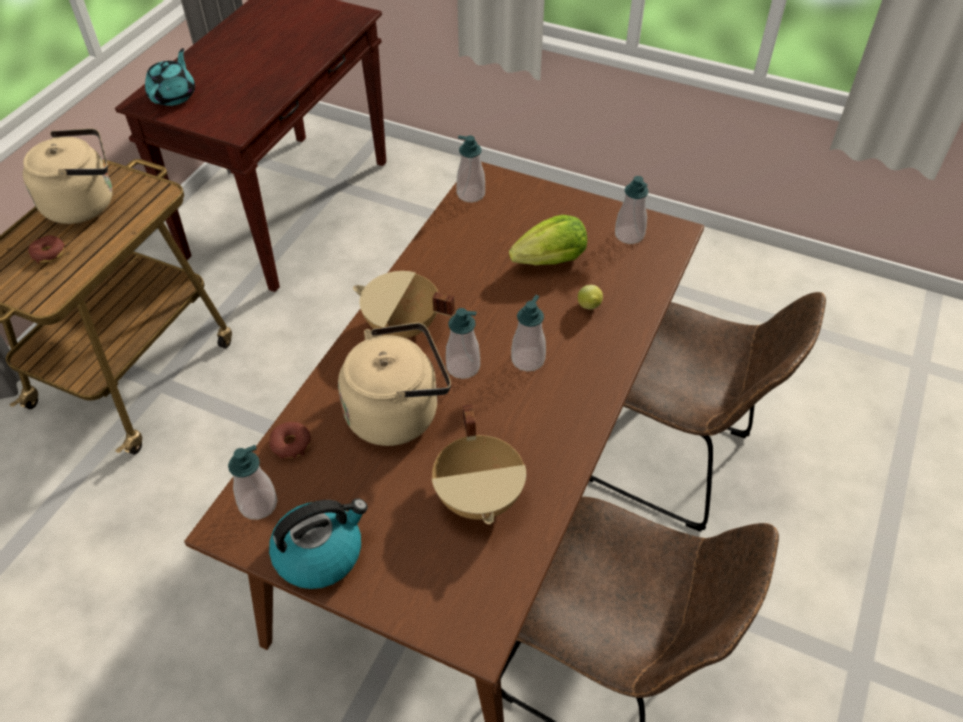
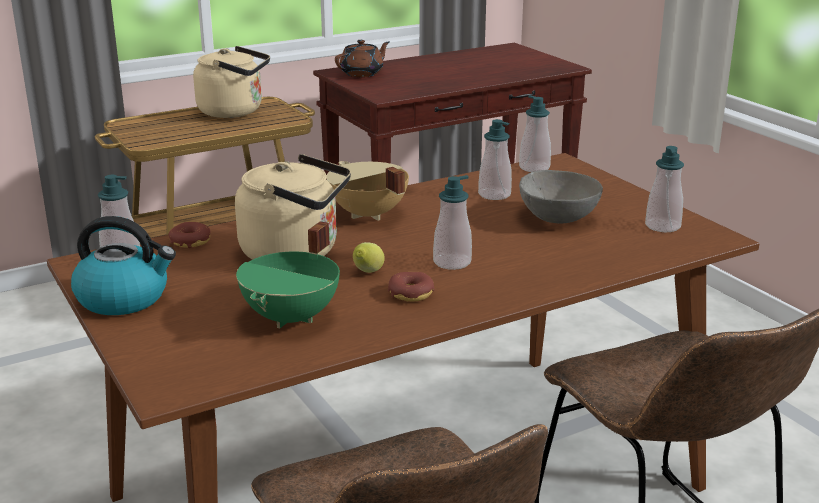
camera: 35 degrees right, 25 degrees down
donut [28,235,65,264] -> donut moved to [388,272,435,302]
turquoise teapot [145,48,195,106] -> brown teapot [335,40,389,77]
beige cooking pot [432,405,526,524] -> green cooking pot [236,221,340,329]
soap dispenser [446,308,480,379] -> soap dispenser moved to [478,119,512,200]
lettuce [509,215,587,265] -> grey bowl [519,170,603,223]
lemon [578,285,603,309] -> lemon moved to [353,242,385,273]

